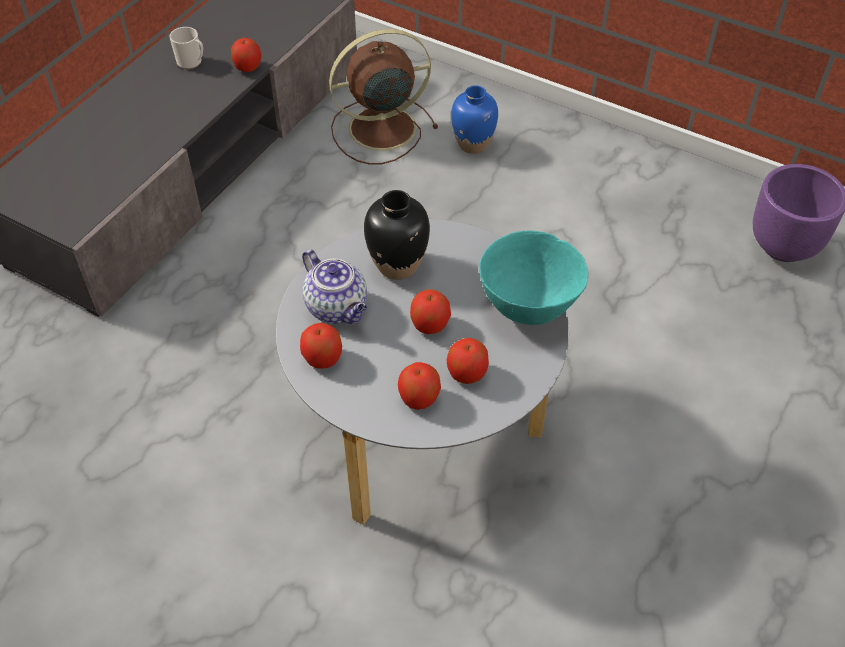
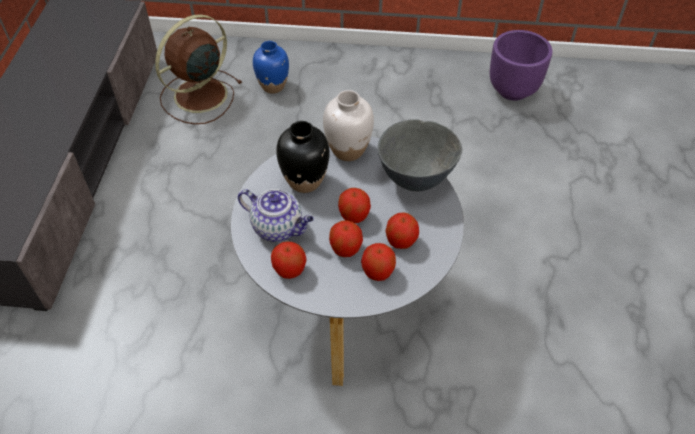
camera: 25 degrees left, 0 degrees up
mug [169,27,203,69] -> none
apple [231,38,261,72] -> apple moved to [329,220,363,257]
turquoise bowl [479,231,588,325] -> grey bowl [378,119,463,191]
none -> white vase [323,90,374,161]

